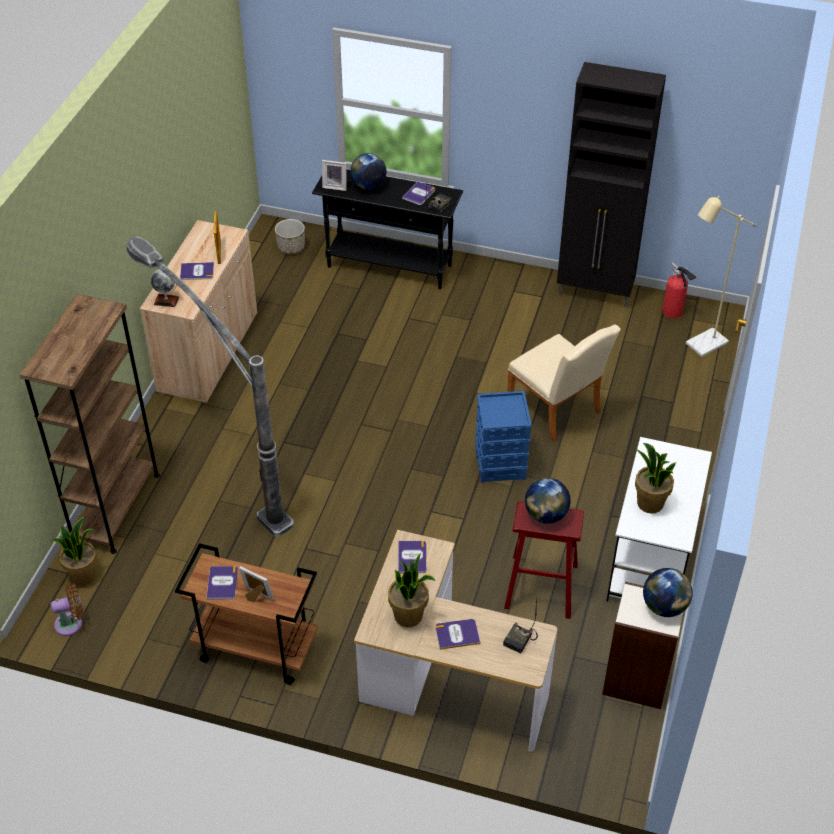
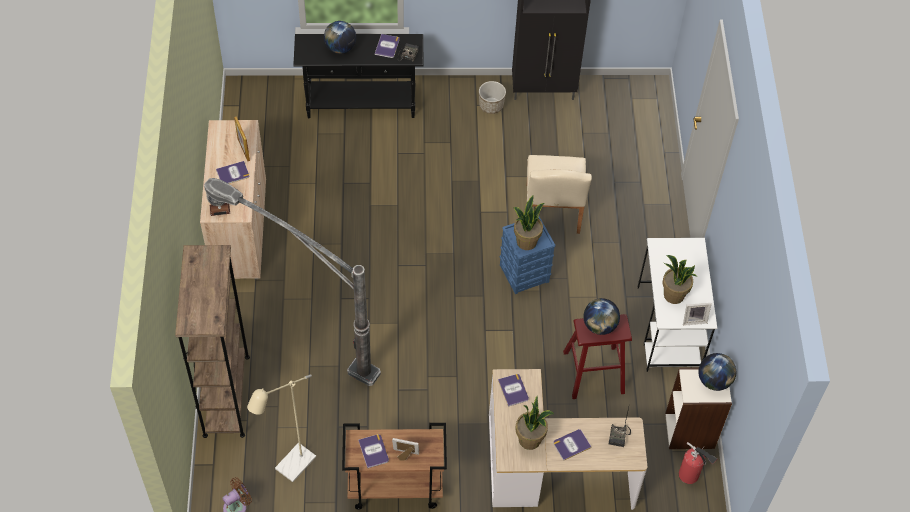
camera: 20 degrees left, 10 degrees up
potted plant [49,516,97,585] -> potted plant moved to [513,195,544,250]
planter [275,219,305,254] -> planter moved to [479,81,506,114]
picture frame [322,160,347,191] -> picture frame moved to [683,303,711,326]
beige chair [507,325,621,442] -> beige chair turned 60 degrees clockwise [527,155,592,234]
fire extinguisher [662,262,696,318] -> fire extinguisher moved to [679,442,717,484]
beige floor lamp [686,196,757,357] -> beige floor lamp moved to [247,374,316,482]

